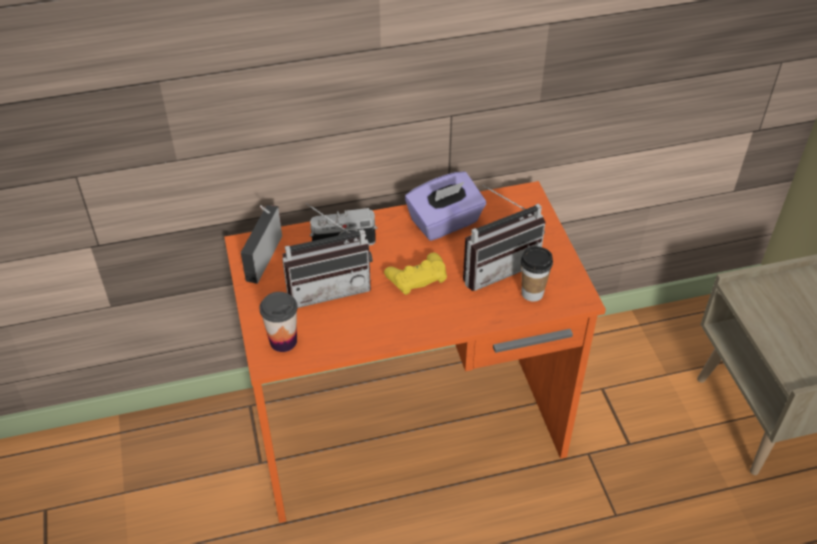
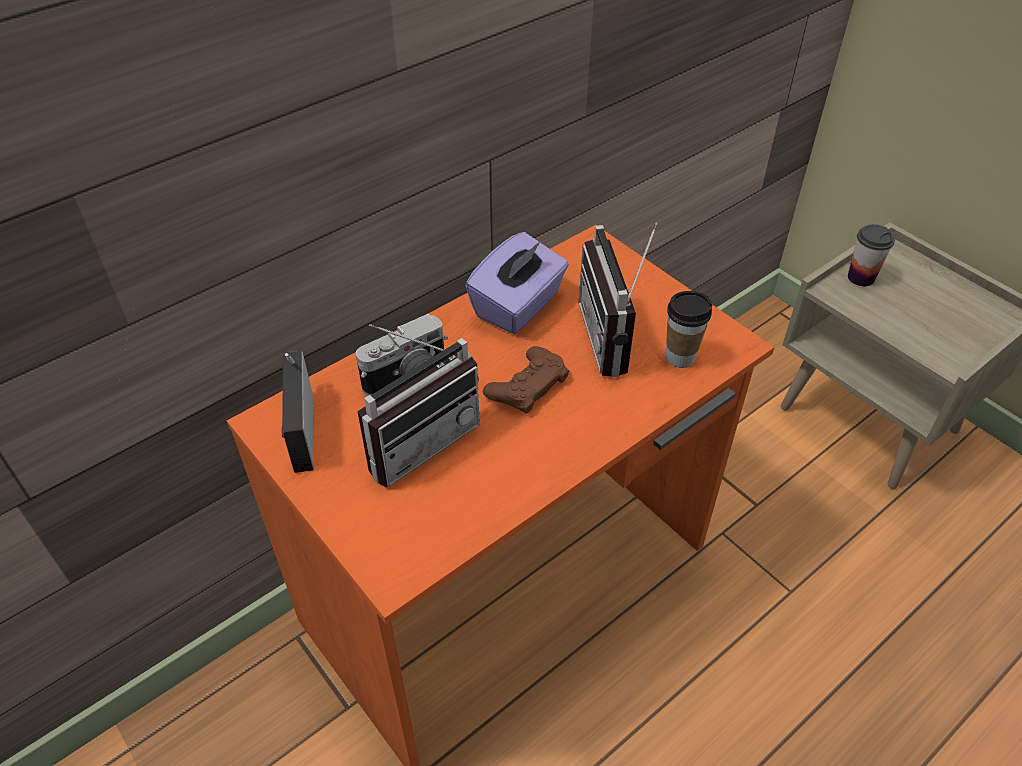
camera: 25 degrees left, 0 degrees up
cup [260,292,298,352] -> cup moved to [848,224,895,286]
yellow game controller [384,253,447,295] -> brown game controller [483,346,569,413]
radio [463,185,545,291] -> radio turned 135 degrees clockwise [579,222,658,377]

